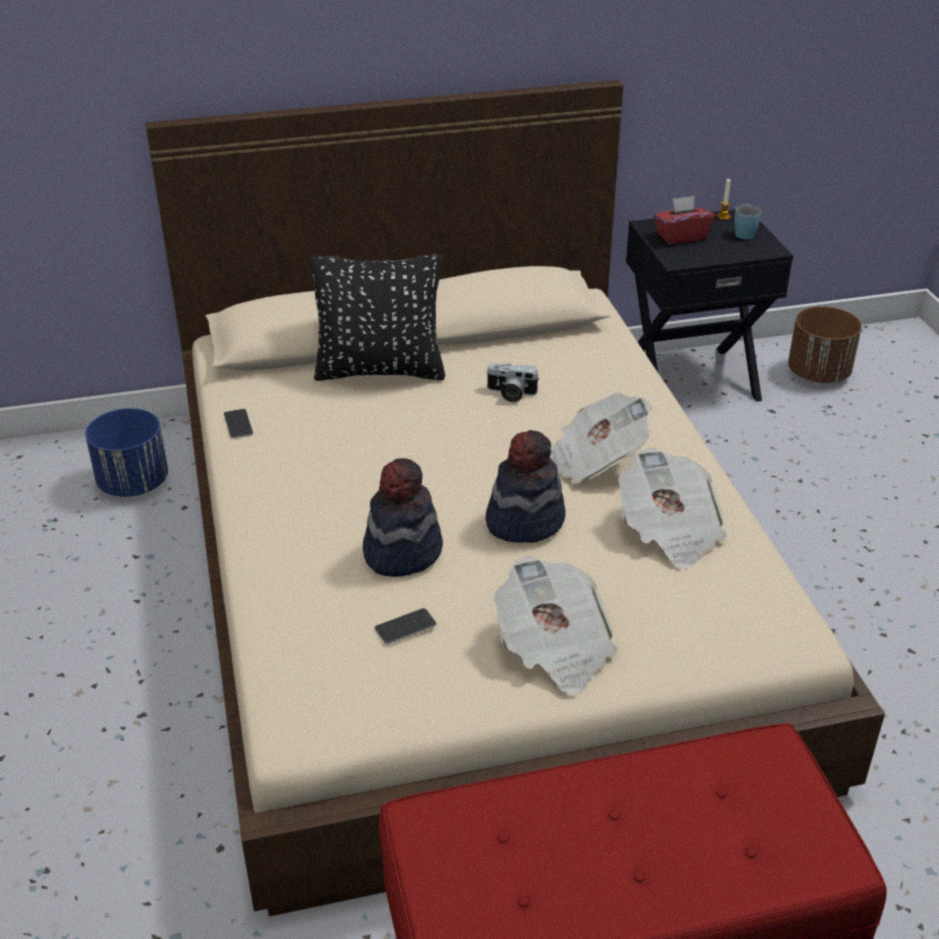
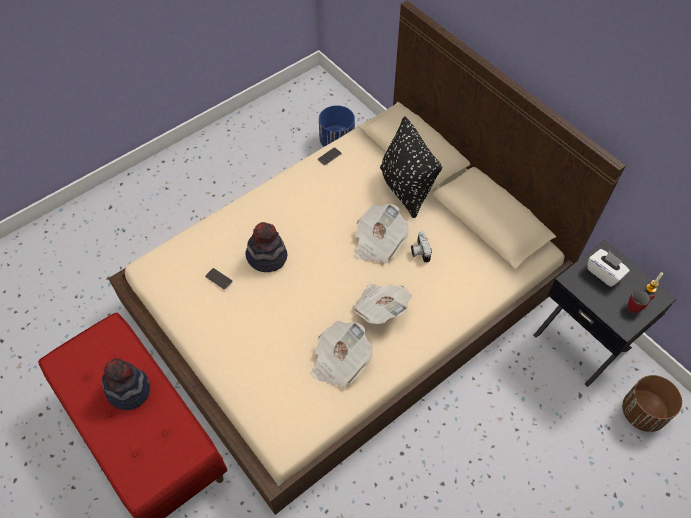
camera: 65 degrees right, 20 degrees up
hat [485,430,566,543] -> hat moved to [102,359,150,410]
newspaper [494,556,618,695] -> newspaper moved to [354,204,409,264]
red tissue box [654,196,715,245] -> white tissue box [588,249,630,287]
blue mug [734,204,761,239] -> red mug [628,290,655,313]

